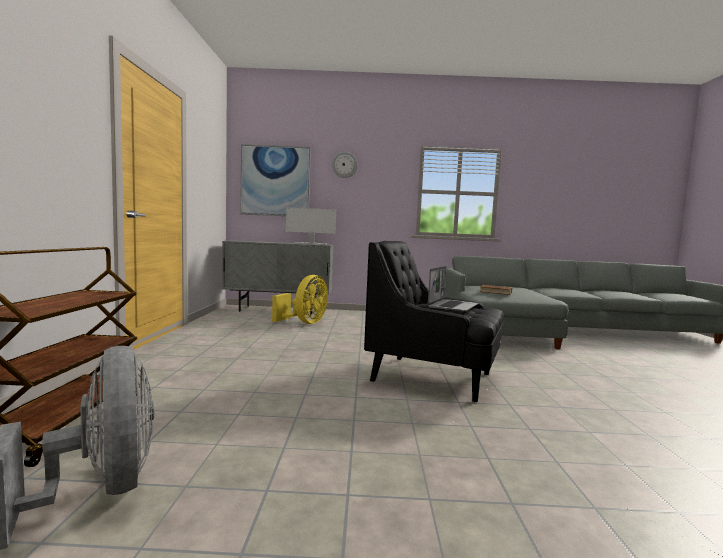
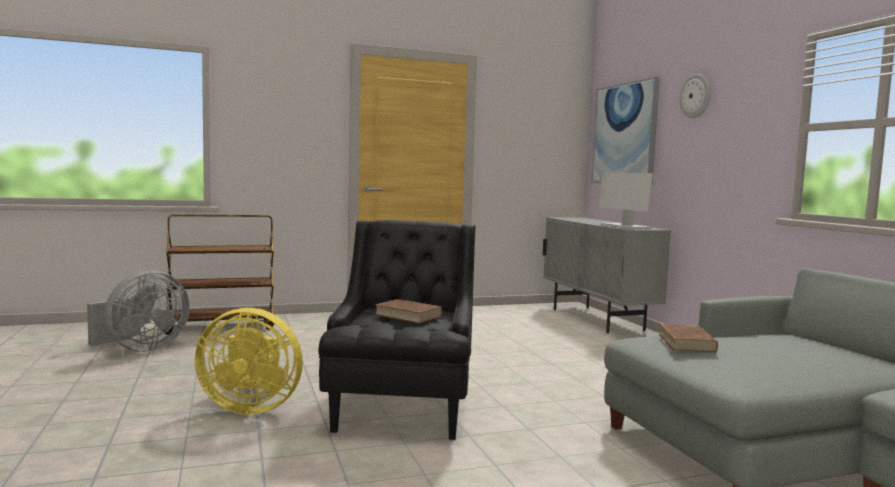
camera: 70 degrees right, 0 degrees up
yellow fan [272,275,328,324] -> yellow fan moved to [195,308,303,415]
laptop [427,266,479,312] -> brown book [374,299,442,324]

